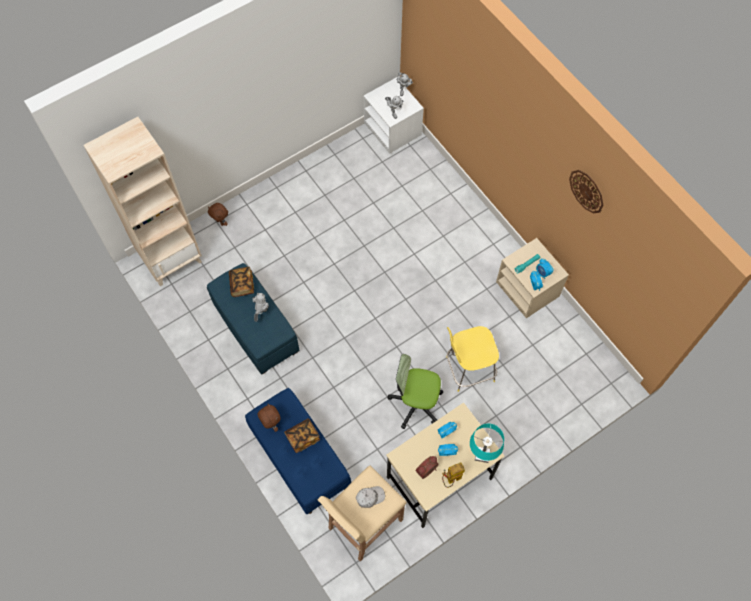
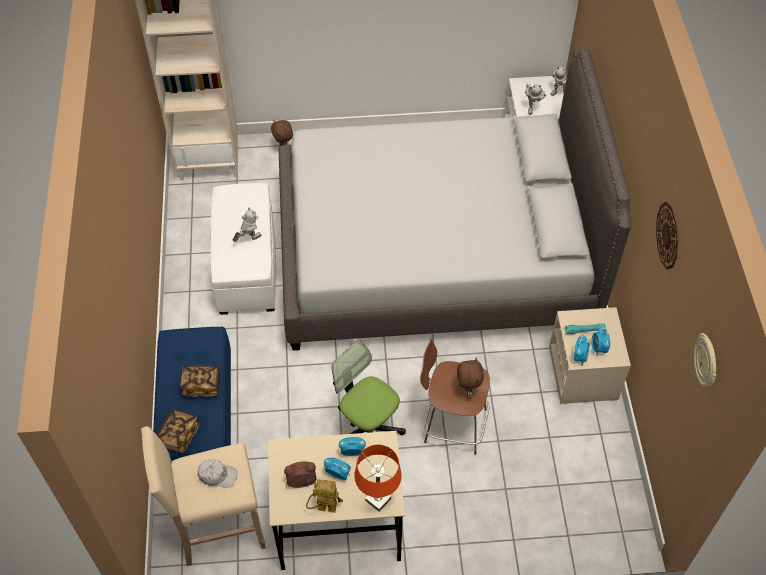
camera: 30 degrees right, 10 degrees down
blue ottoman [207,263,299,374] -> white ottoman [210,183,276,315]
book [229,267,254,297] -> book moved to [156,409,200,454]
brown plush toy [258,404,280,432] -> brown plush toy moved to [457,358,484,399]
yellow stool [446,326,499,392] -> brown stool [420,338,490,455]
turquoise table lamp [470,423,504,463] -> orange table lamp [354,445,402,512]
none -> grey bed [279,48,631,351]
none -> wall clock [694,333,716,387]

